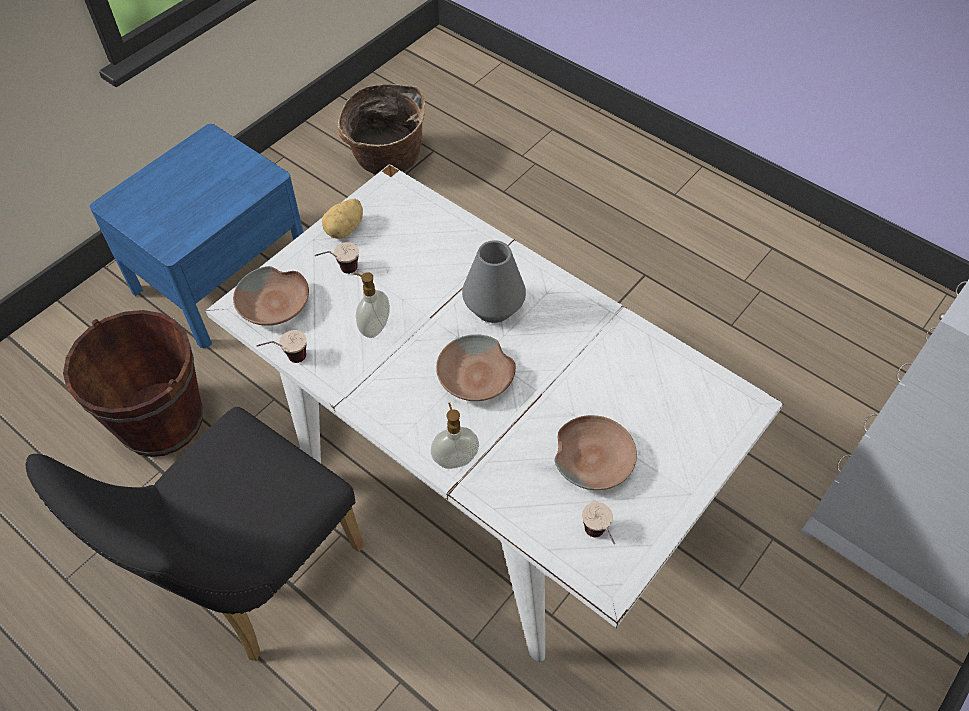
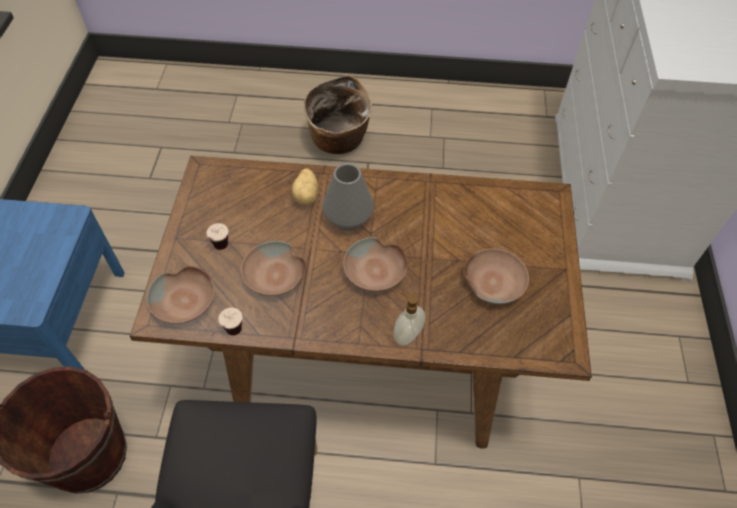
camera: 35 degrees left, 0 degrees up
white dining table [205,164,784,662] -> brown dining table [130,156,592,449]
potato [322,199,363,239] -> potato moved to [292,168,318,205]
basket [338,84,425,174] -> basket moved to [304,75,372,154]
soap dispenser [354,272,390,338] -> brown bowl [241,241,306,296]
cup [582,502,615,544] -> none

